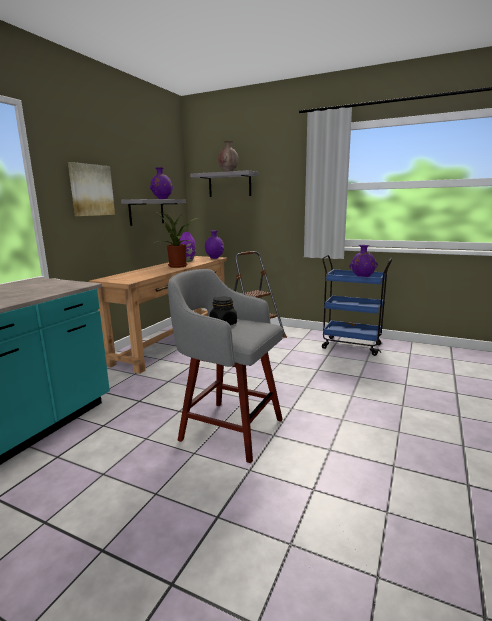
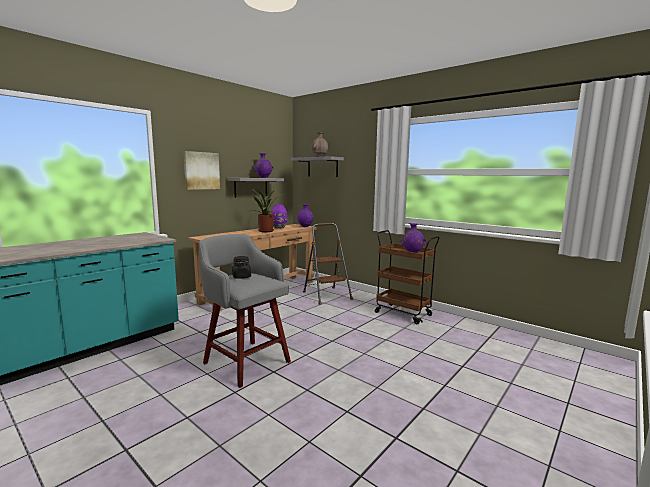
camera: 15 degrees right, 5 degrees down
blue cart [322,255,392,356] -> brown cart [375,230,439,325]

